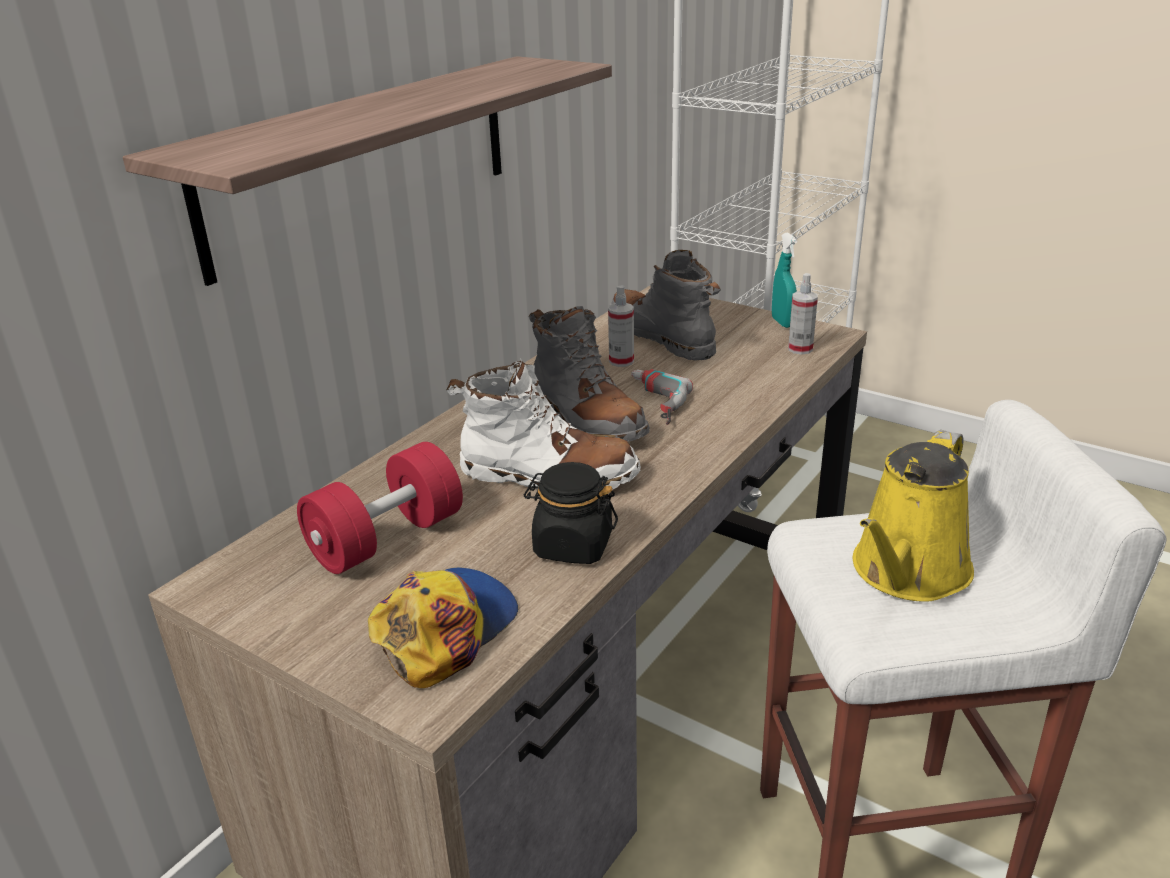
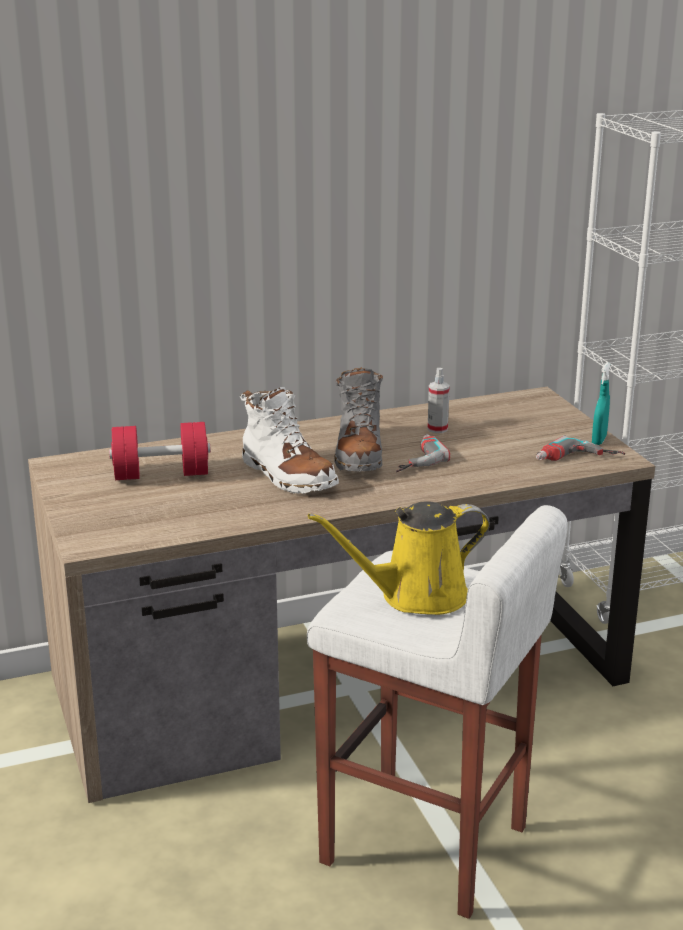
camera: 35 degrees right, 5 degrees down
shelf [123,56,612,286] -> none
cap [368,567,518,688] -> none
black jar [524,462,618,564] -> none
grey boot [609,250,721,361] -> none
spray bottle [788,273,818,355] -> power drill [536,435,625,461]

